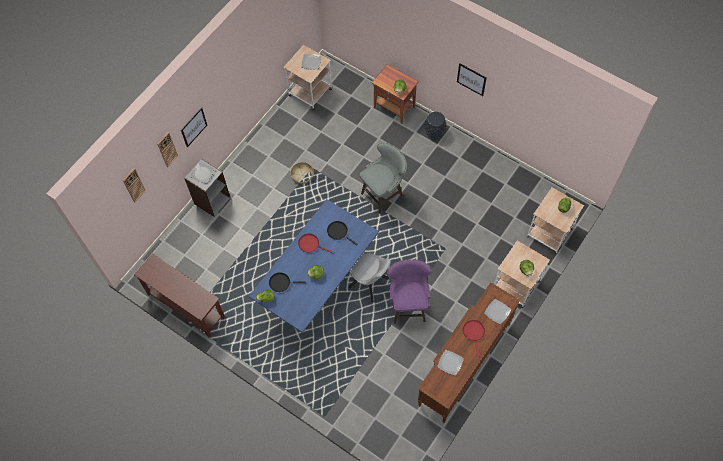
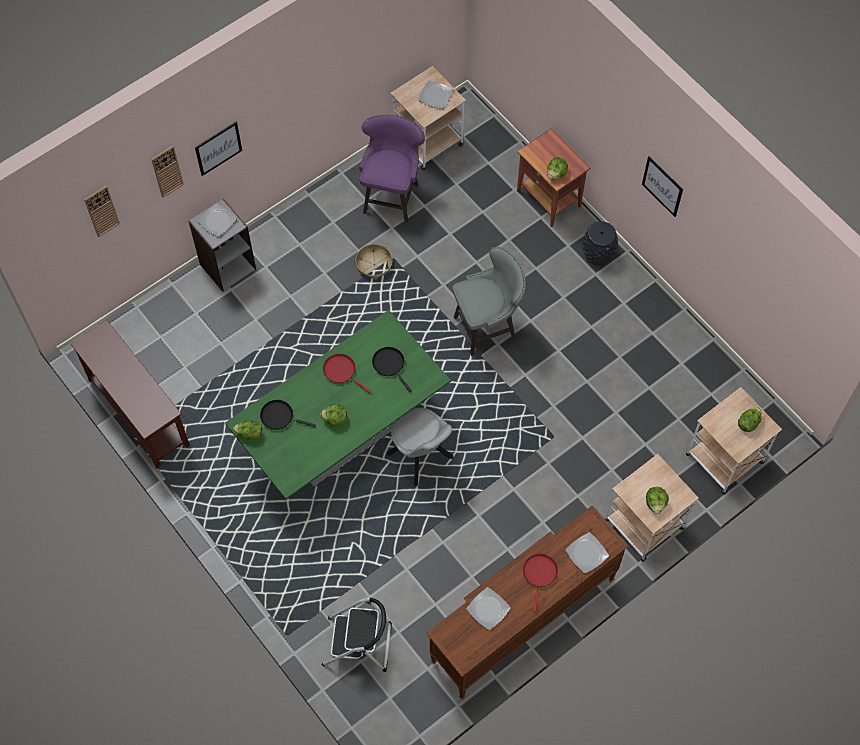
camera: 15 degrees right, 0 degrees up
blue dining table [249,199,379,333] -> green dining table [225,310,451,499]
purple stool [387,259,432,324] -> purple stool moved to [359,115,425,223]
none -> step ladder [322,598,392,672]

